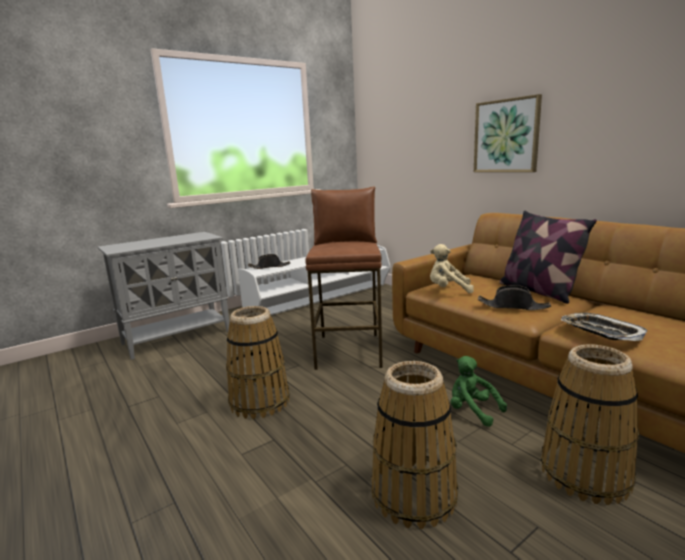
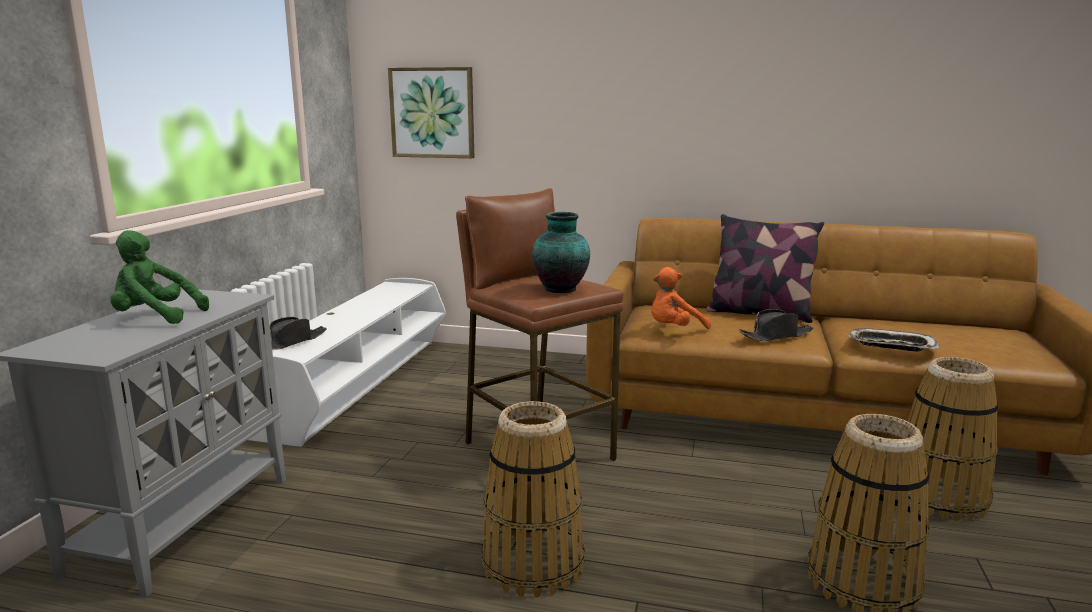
camera: 40 degrees left, 0 degrees up
beige plush toy [430,244,474,294] -> orange plush toy [651,267,711,329]
green plush toy [451,356,507,427] -> green plush toy moved to [111,230,209,324]
picture [474,94,542,172] -> picture moved to [388,67,475,158]
none -> vase [532,212,590,293]

